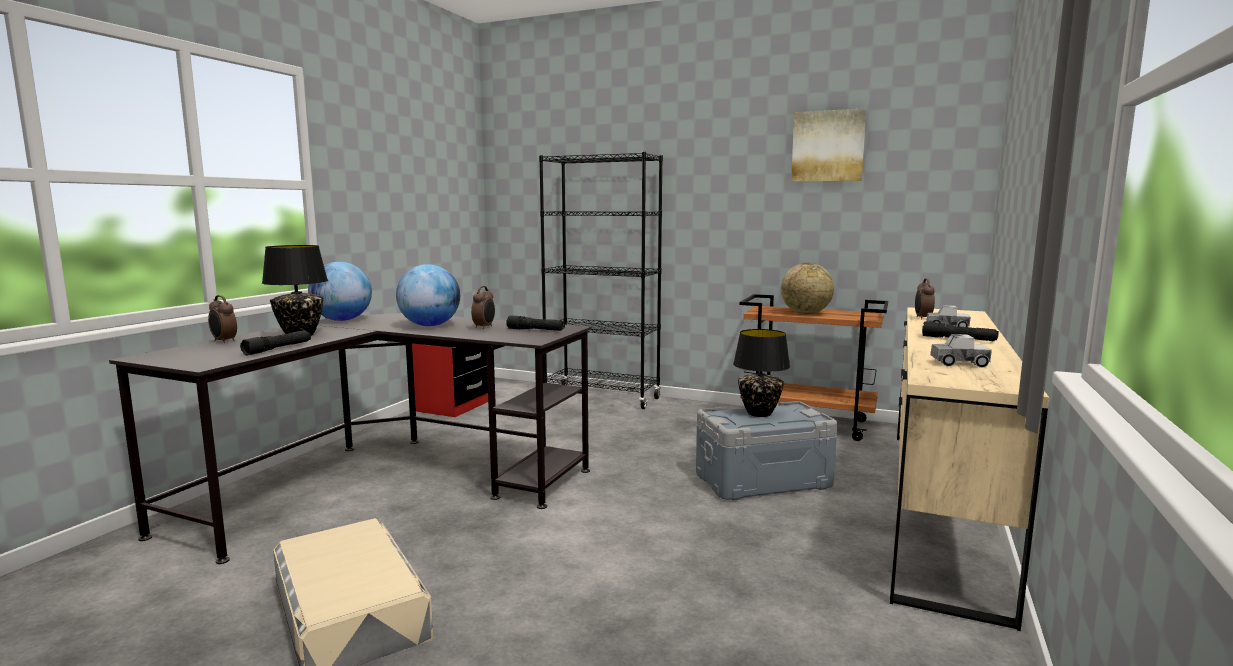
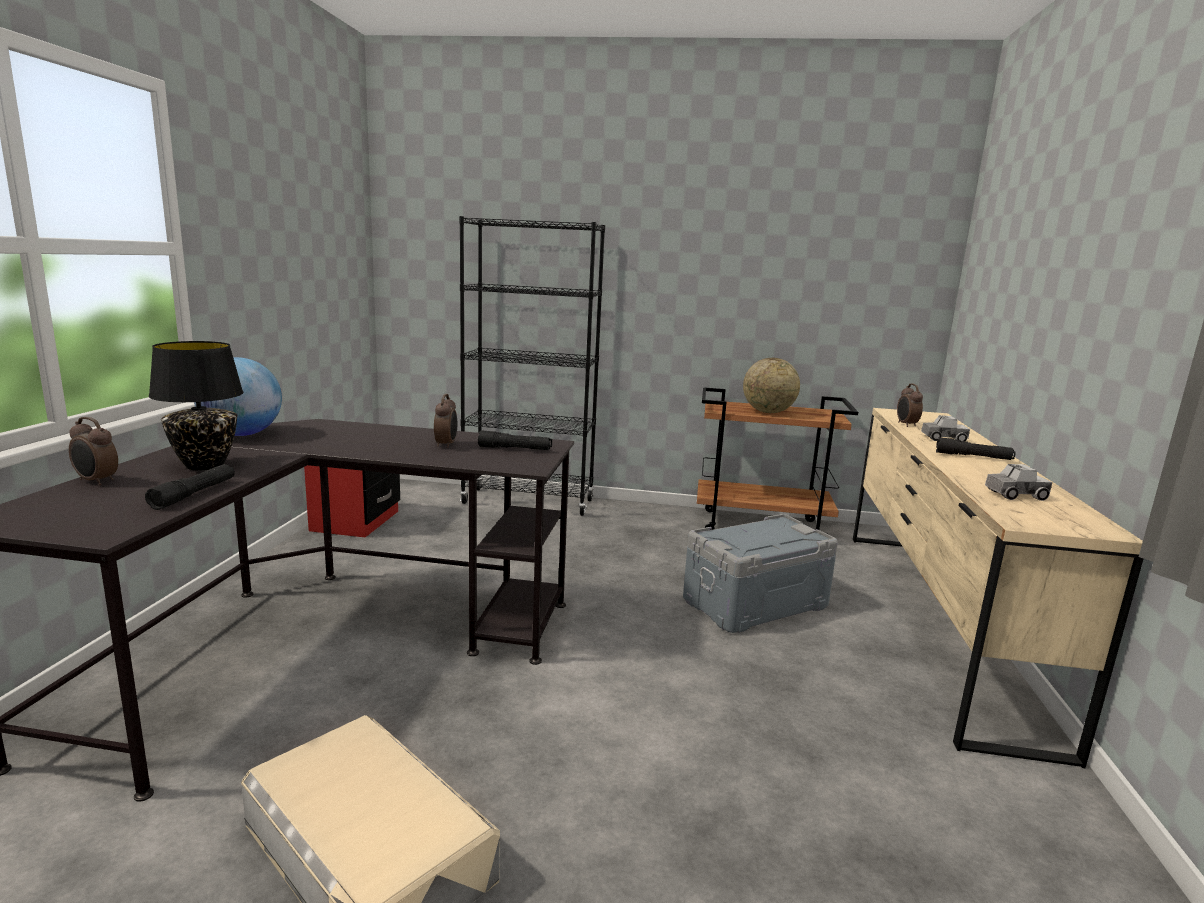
camera: 15 degrees left, 5 degrees up
globe [396,264,460,326] -> none
black table lamp [733,329,790,417] -> none
picture [791,108,867,182] -> none

